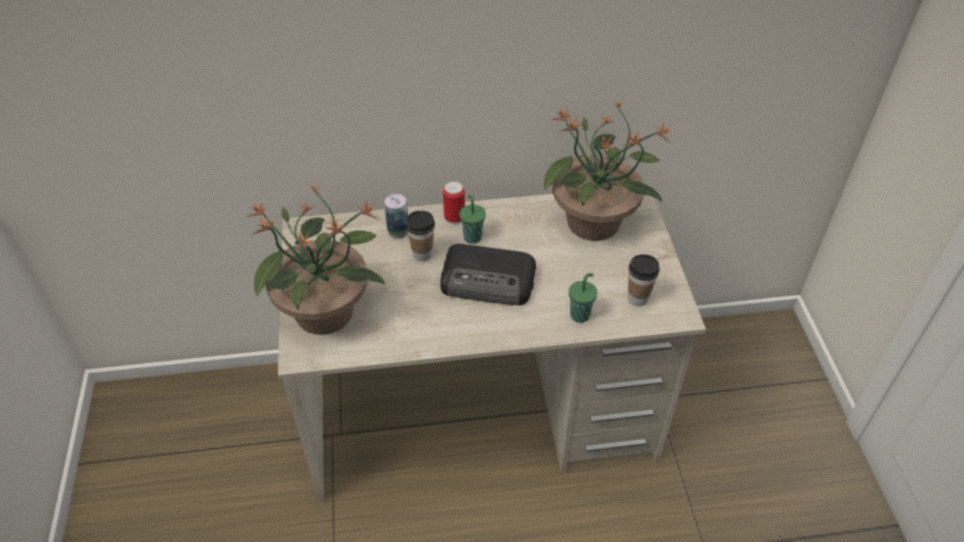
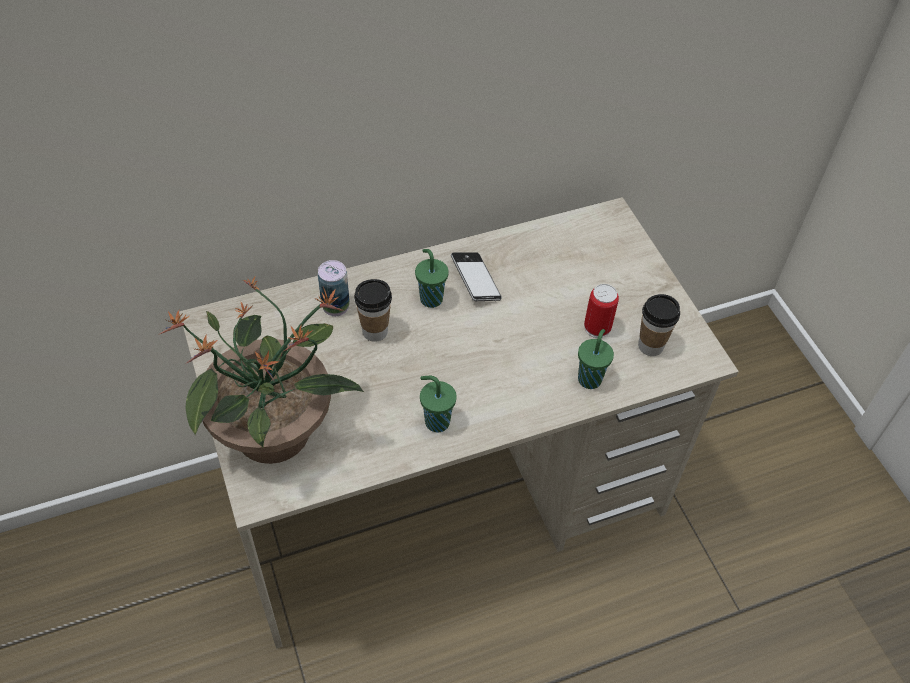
camera: 15 degrees left, 5 degrees up
radio [440,244,536,306] -> none
can [443,181,465,225] -> can moved to [584,284,619,338]
potted plant [544,101,671,241] -> none
none -> green cup [420,376,457,432]
none -> phone [451,252,502,301]

